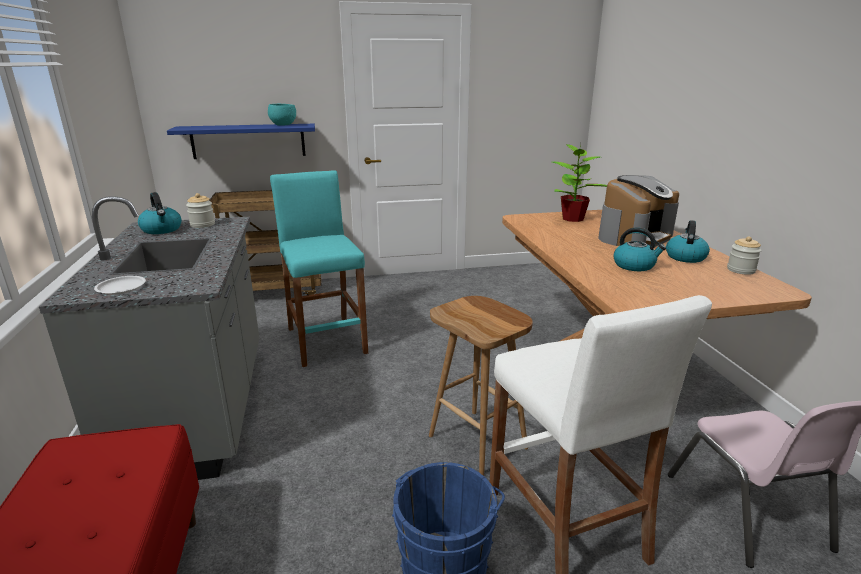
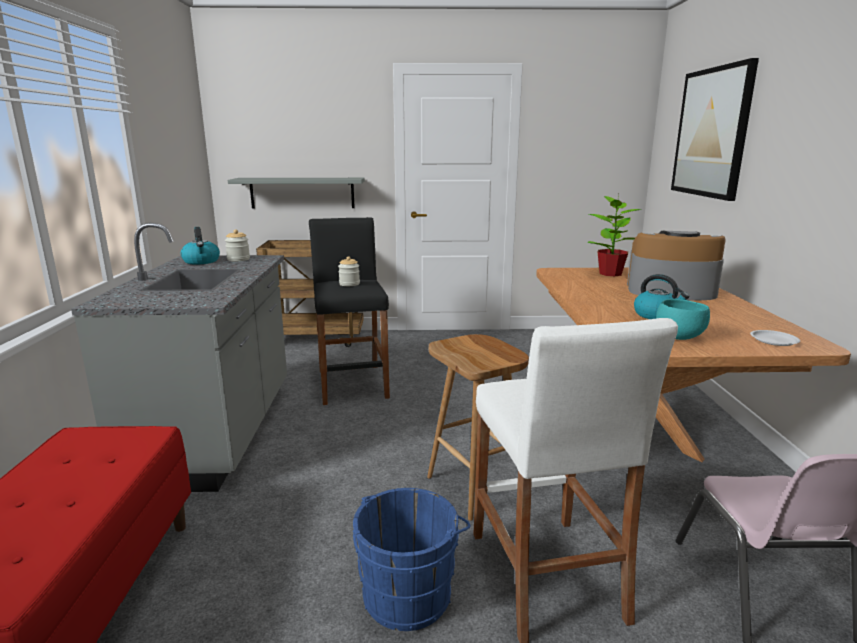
camera: 10 degrees right, 5 degrees down
white plate [94,276,146,295] -> white plate moved to [750,330,800,346]
blue shelf [167,124,315,159] -> grey shelf [228,178,365,208]
turquoise bowl [268,104,296,126] -> turquoise bowl moved to [656,299,710,340]
turquoise stool [270,170,368,367] -> black stool [309,217,390,405]
coffee machine [598,175,679,247] -> coffee machine turned 135 degrees counterclockwise [627,231,726,301]
kettle [666,220,710,263] -> none
jar [727,236,762,275] -> jar moved to [338,257,360,286]
none -> picture [671,58,759,201]

